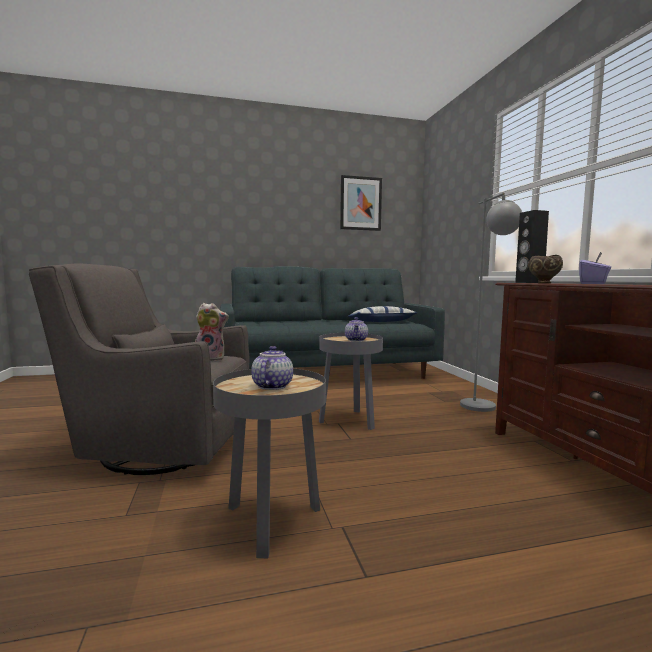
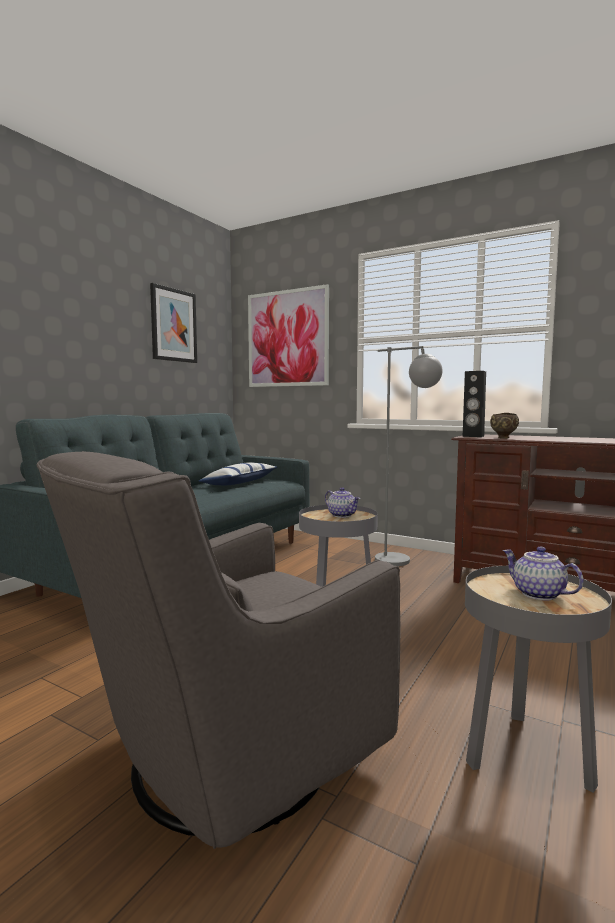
camera: 45 degrees left, 0 degrees up
plush toy [195,303,229,361] -> none
purple tissue box [579,252,611,284] -> none
none -> picture [248,284,329,387]

